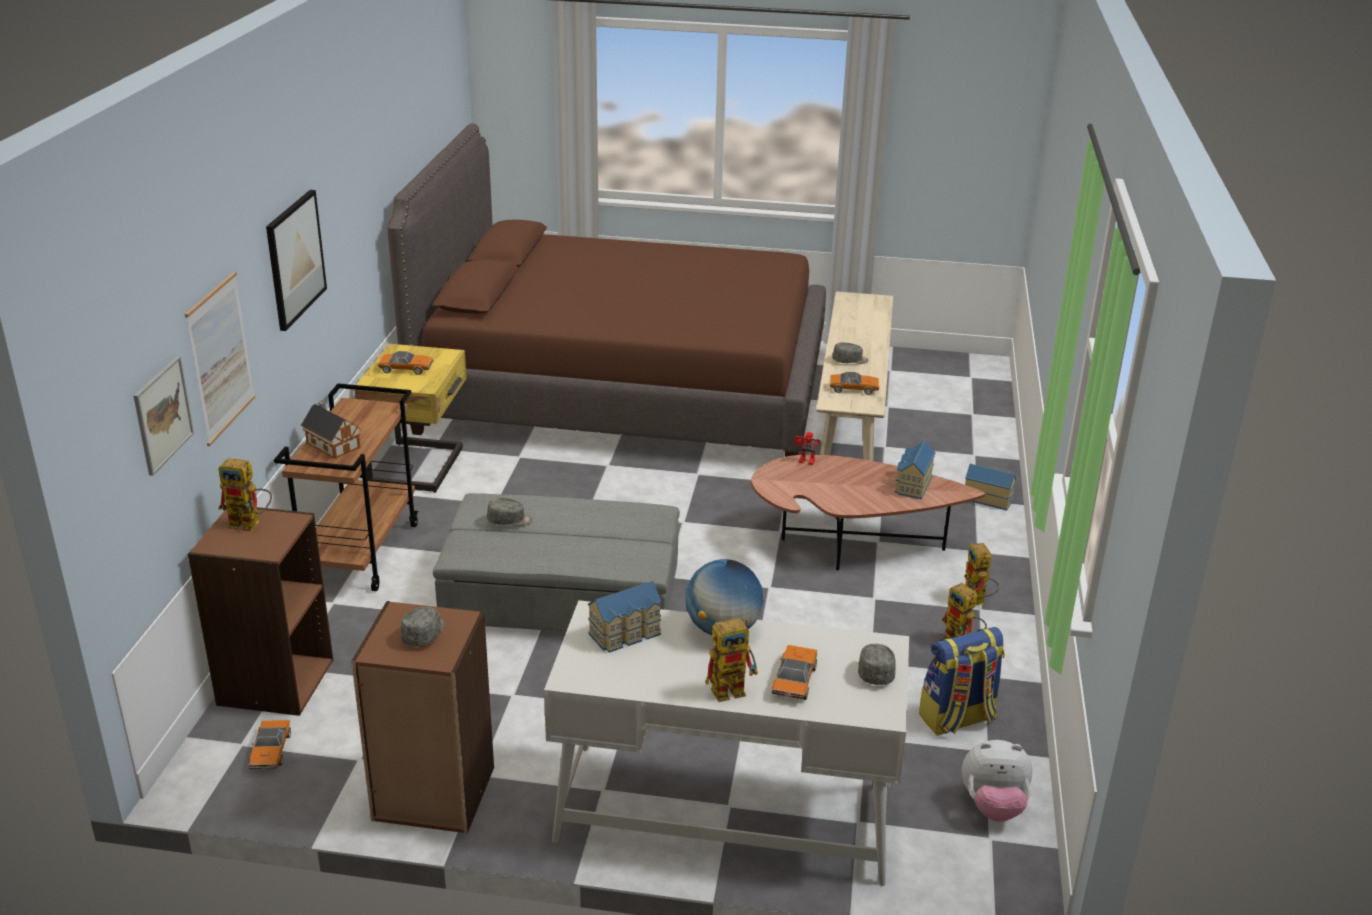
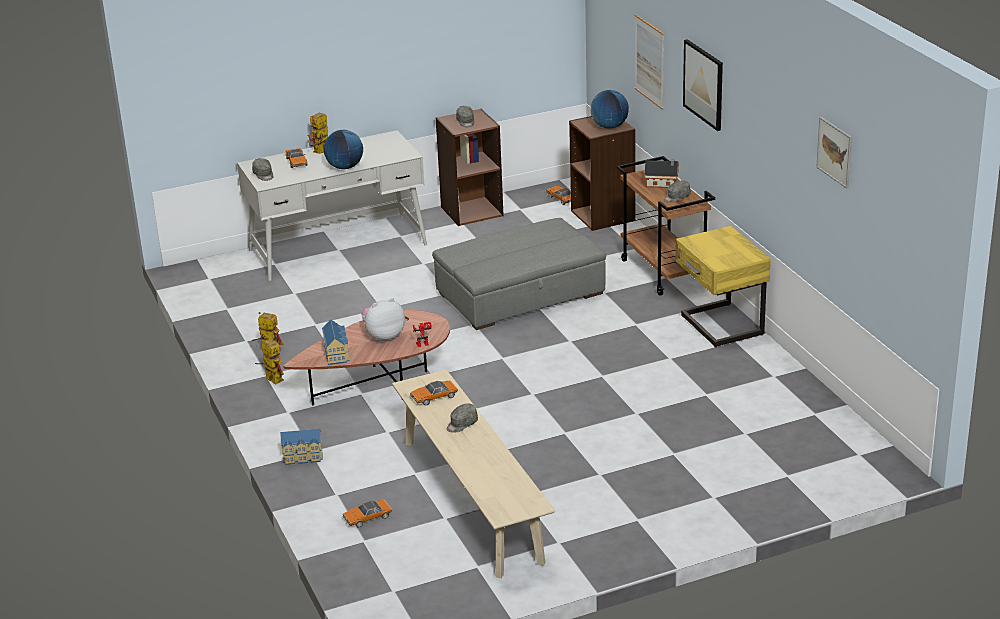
camera: 150 degrees right, 0 degrees up
picture [134,356,194,476] -> picture moved to [816,117,852,189]
toy robot [218,458,272,531] -> globe [590,90,629,129]
toy car [378,351,433,375] -> toy car moved to [343,499,392,528]
brown bed [388,124,826,457] -> none
grey cap [487,498,533,526] -> grey cap moved to [664,181,691,203]
toy house [588,581,661,653] -> none
backpack [919,627,1005,735] -> none
plush toy [962,740,1032,822] -> plush toy moved to [361,298,405,342]

